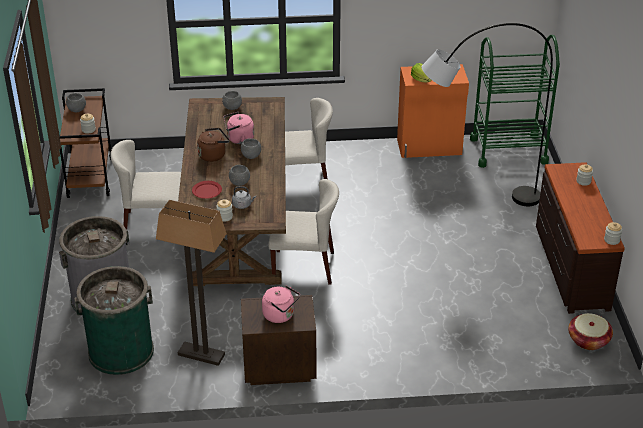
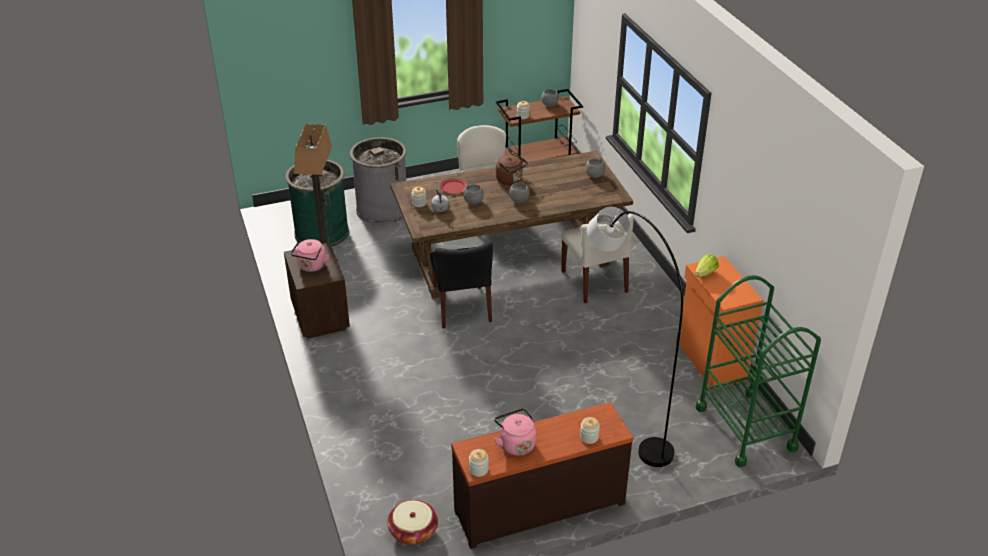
camera: 75 degrees right, 0 degrees up
pink kettle [224,112,254,144] -> pink kettle moved to [494,408,536,456]
beige chair [268,179,339,285] -> black chair [430,241,493,329]

